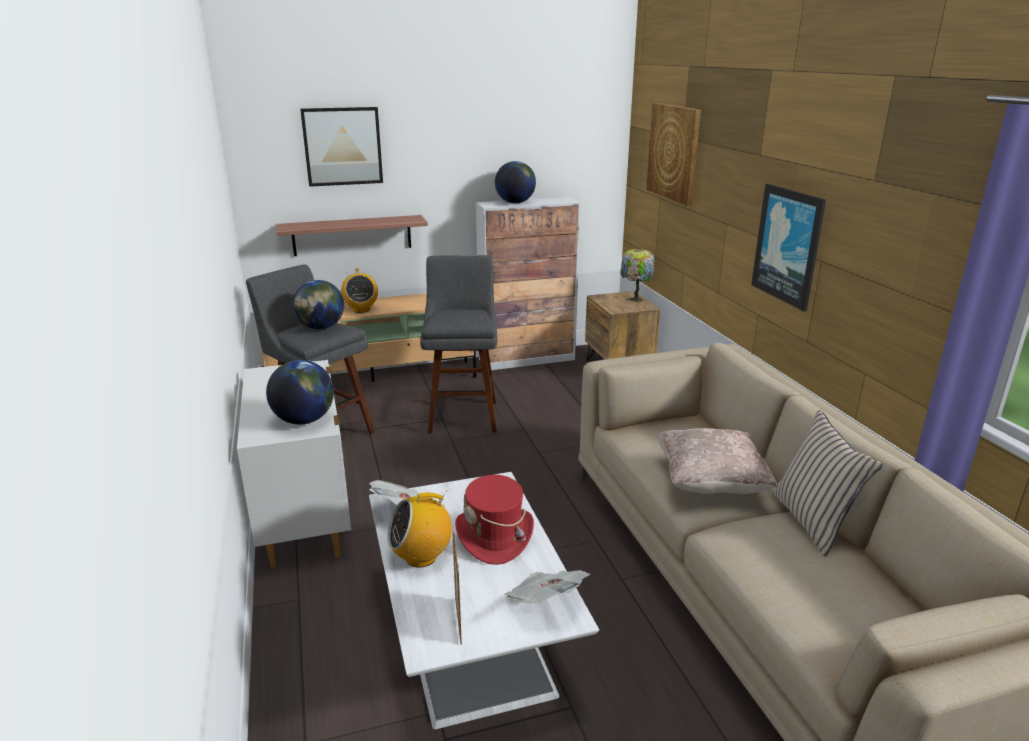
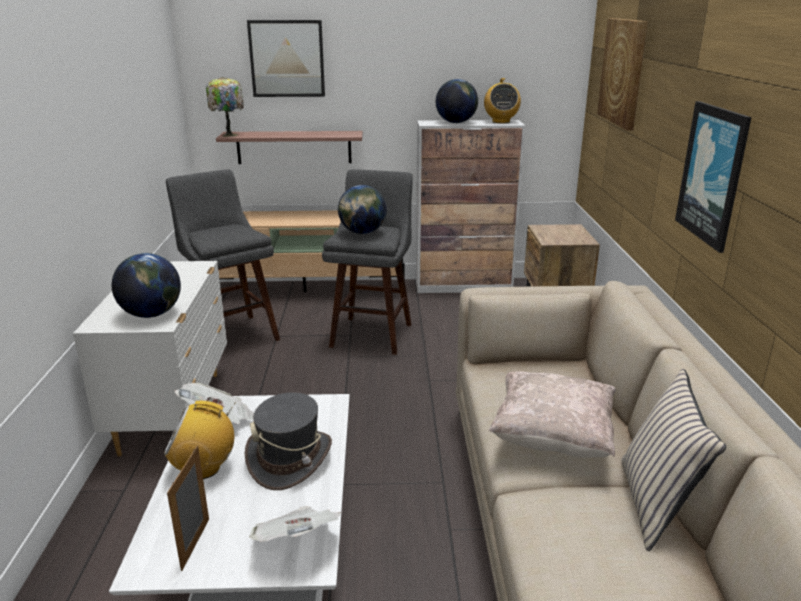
camera: 15 degrees right, 0 degrees up
globe [293,280,344,329] -> globe moved to [338,185,387,234]
radio [341,268,378,313] -> radio moved to [484,78,521,123]
red hat [455,475,534,565] -> grey hat [245,392,332,490]
table lamp [620,249,654,302] -> table lamp moved to [206,77,244,137]

